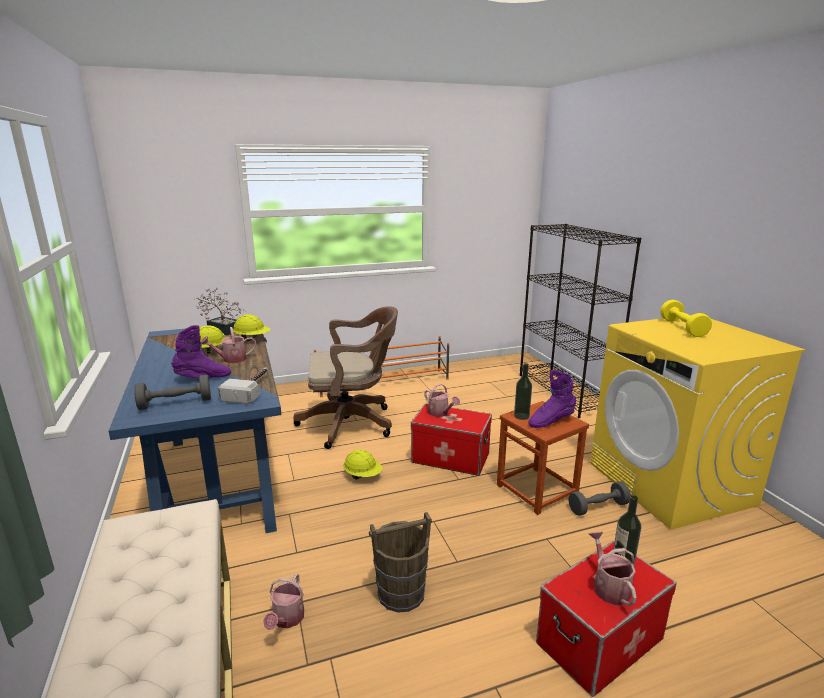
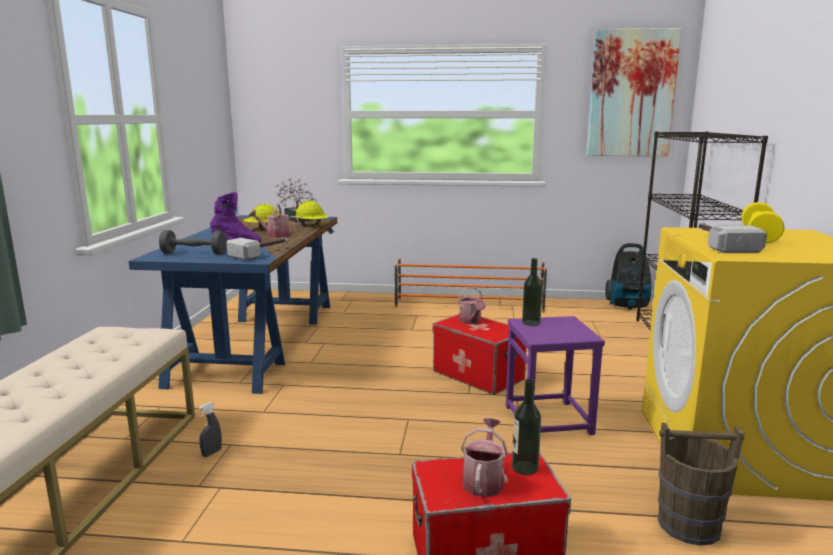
camera: 25 degrees right, 5 degrees down
watering can [263,574,304,630] -> grey spray bottle [199,402,222,457]
brown office chair [293,306,398,449] -> none
yellow hard hat [343,449,382,480] -> none
brown bucket [369,512,432,613] -> brown bucket moved to [658,423,745,546]
brown stool [497,401,589,515] -> purple stool [506,316,605,435]
purple boot [528,370,576,428] -> none
grey dumbbell [569,482,631,516] -> none
none -> picture [587,28,682,156]
none -> vacuum cleaner [605,243,651,309]
none -> hammer [698,223,767,253]

